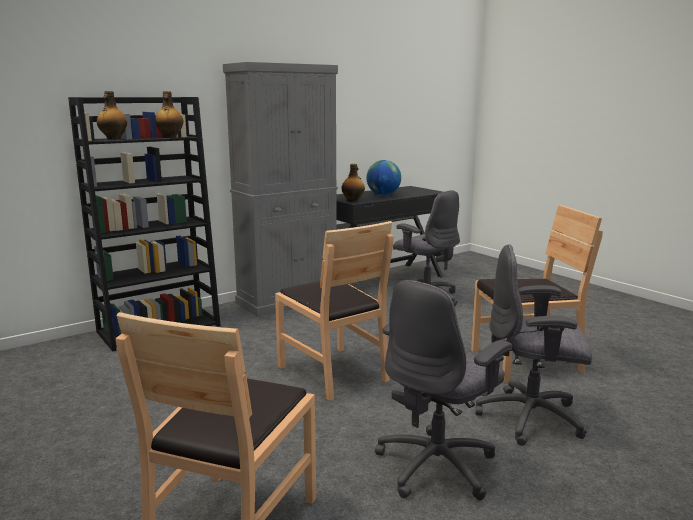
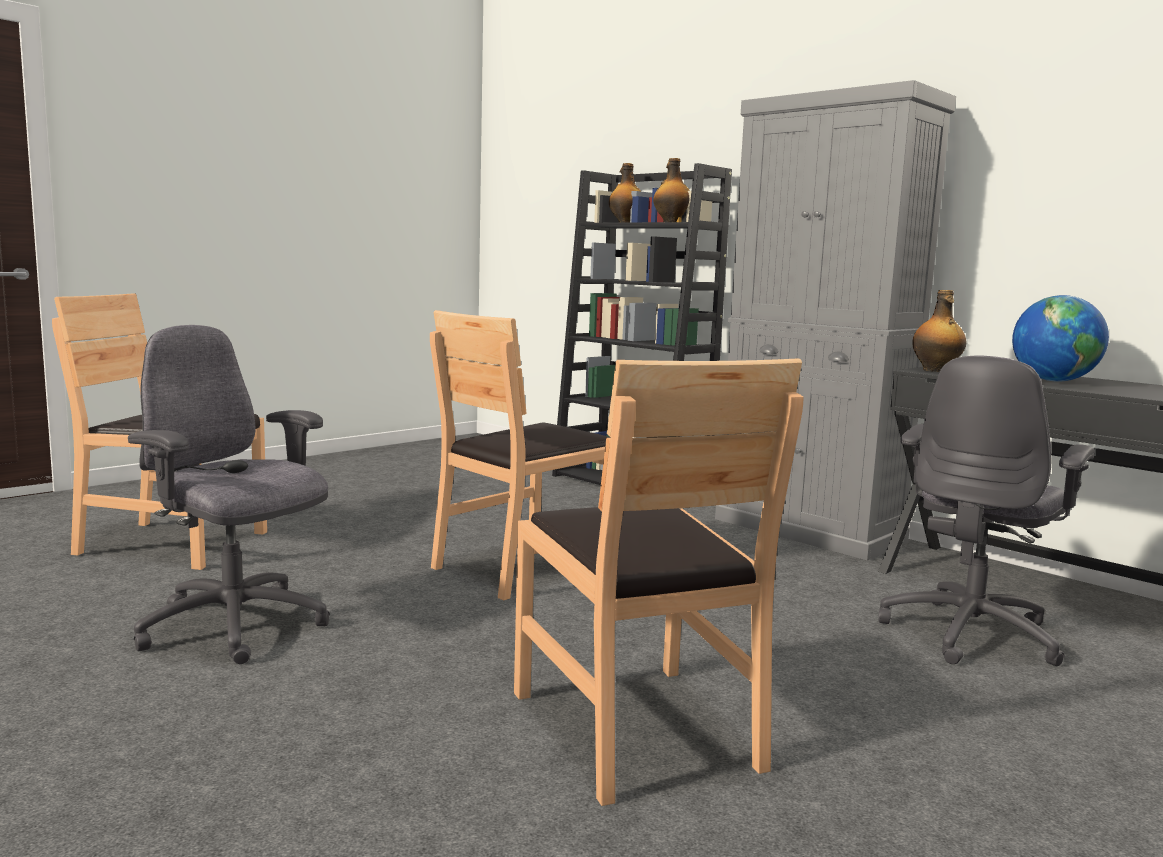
camera: 80 degrees right, 5 degrees down
grey office chair [475,244,592,446] -> none

